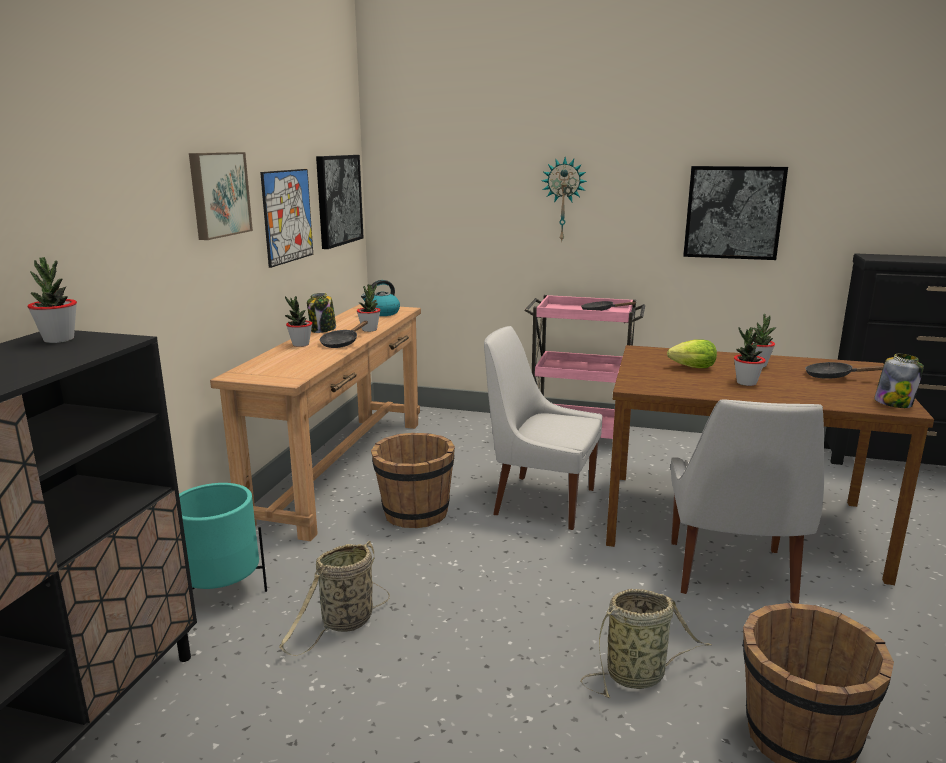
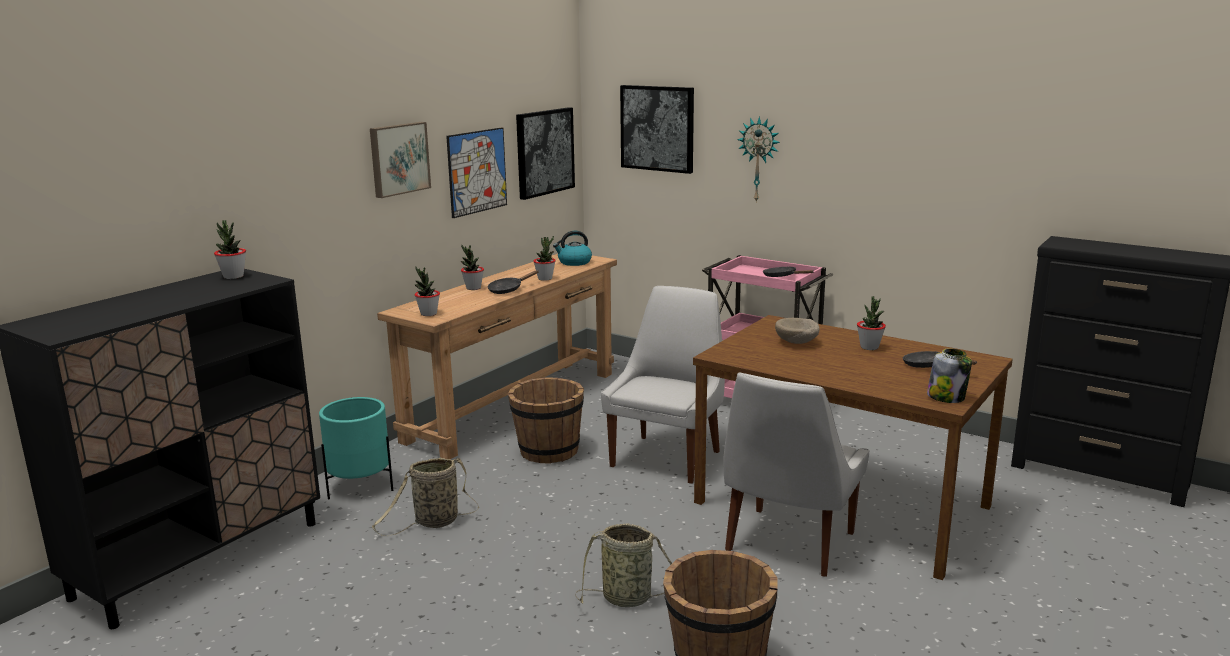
camera: 20 degrees right, 0 degrees up
jar [307,293,336,333] -> none
white chair [484,326,603,530] -> white chair turned 75 degrees clockwise [601,286,725,484]
lettuce [667,340,717,368] -> beige bowl [775,318,820,344]
picture [683,166,788,260] -> picture moved to [620,85,694,174]
potted plant [734,327,766,386] -> potted plant moved to [415,267,440,316]

